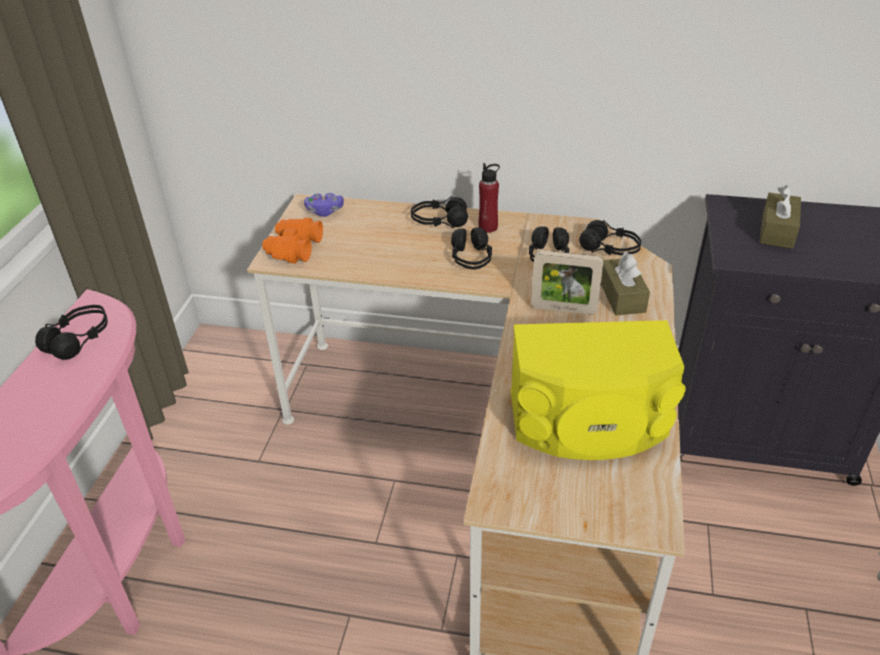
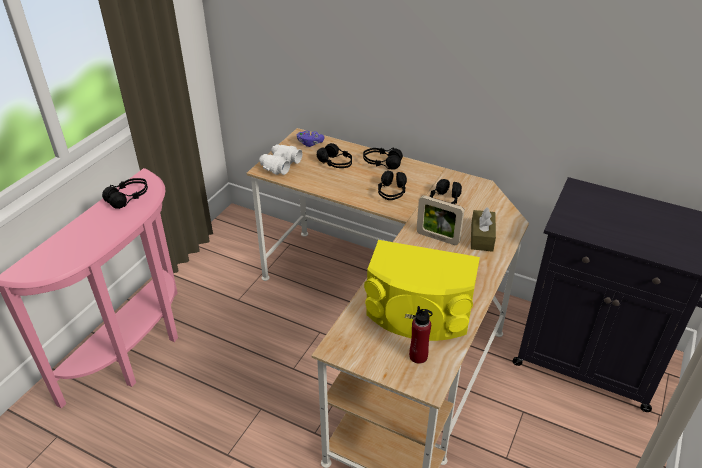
camera: 15 degrees right, 0 degrees up
orange binoculars [262,218,323,264] -> white binoculars [259,144,303,175]
red bottle [478,163,500,233] -> red bottle moved to [409,306,433,364]
black headphones [579,220,641,255] -> black headphones moved to [317,143,352,168]
brown tissue box [760,185,801,249] -> none

